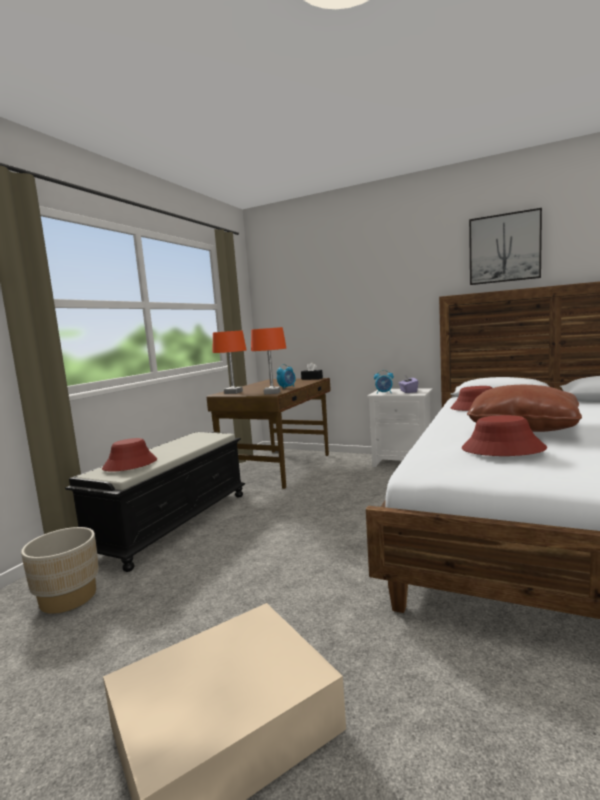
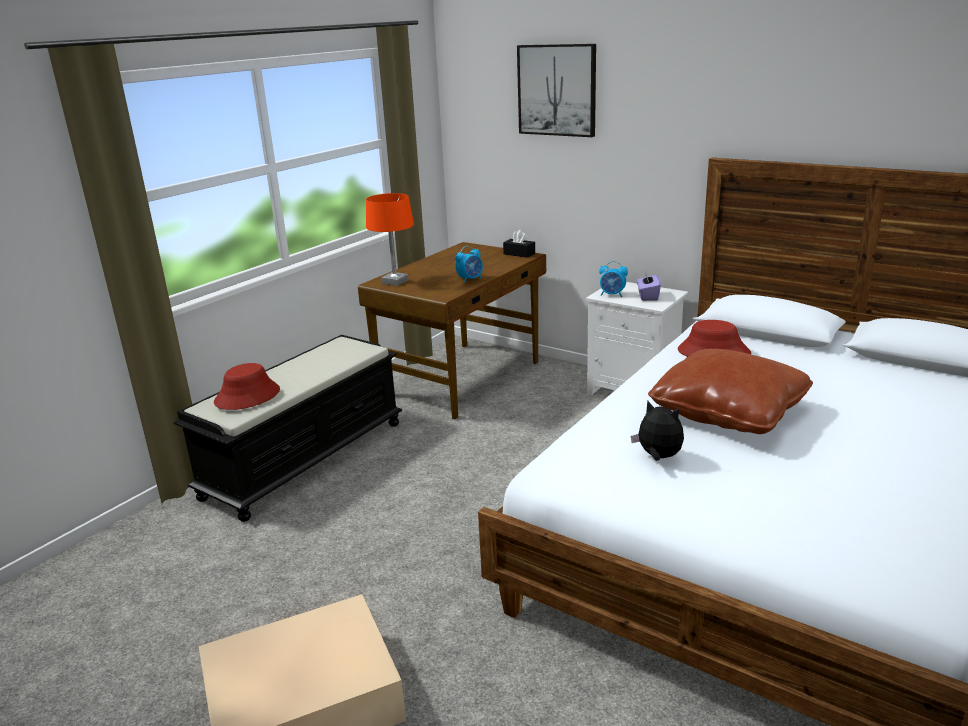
camera: 10 degrees right, 15 degrees up
beige planter [21,527,99,614] -> none
orange table lamp [251,327,286,394] -> none
red hat [462,415,547,456] -> plush toy [631,401,684,461]
picture [469,208,542,285] -> picture moved to [517,44,596,137]

